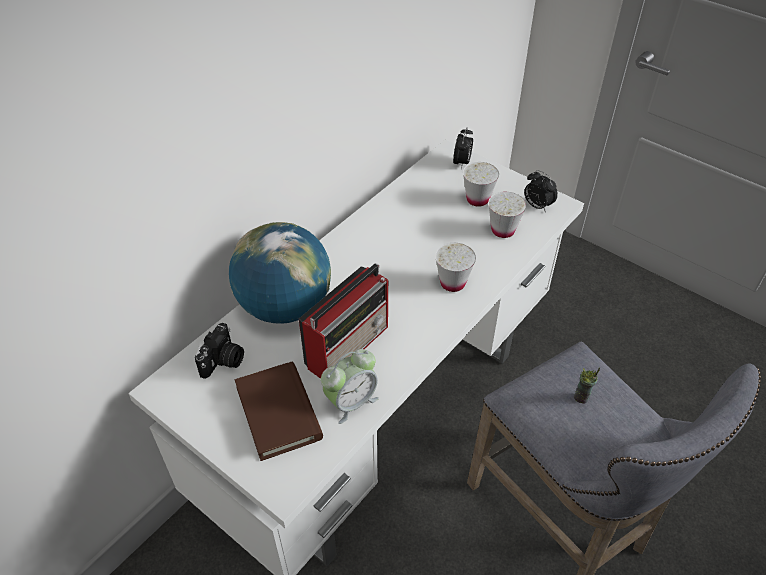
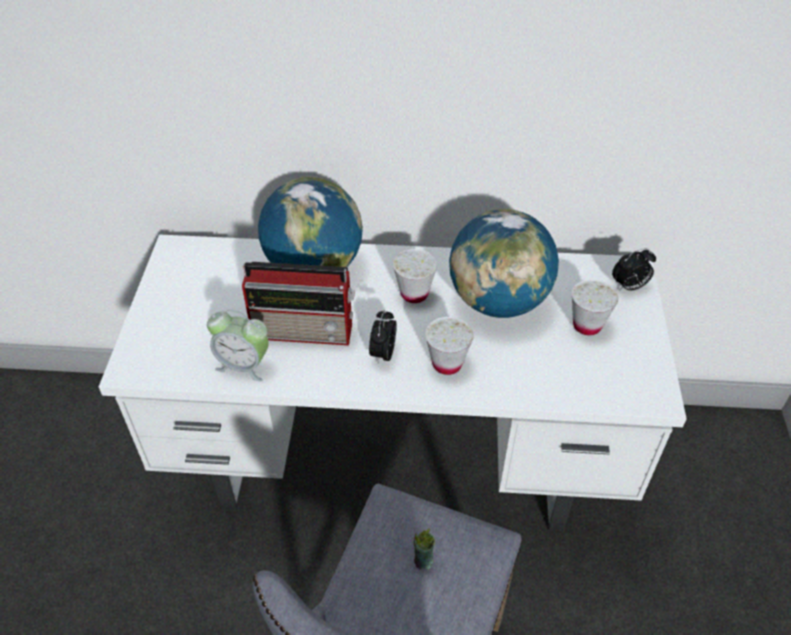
camera: 55 degrees right, 0 degrees up
camera [195,323,244,379] -> none
brown book [235,362,323,461] -> none
white cup [488,192,526,238] -> white cup moved to [393,249,437,303]
alarm clock [524,170,558,212] -> alarm clock moved to [369,310,396,363]
none -> globe [449,209,559,318]

